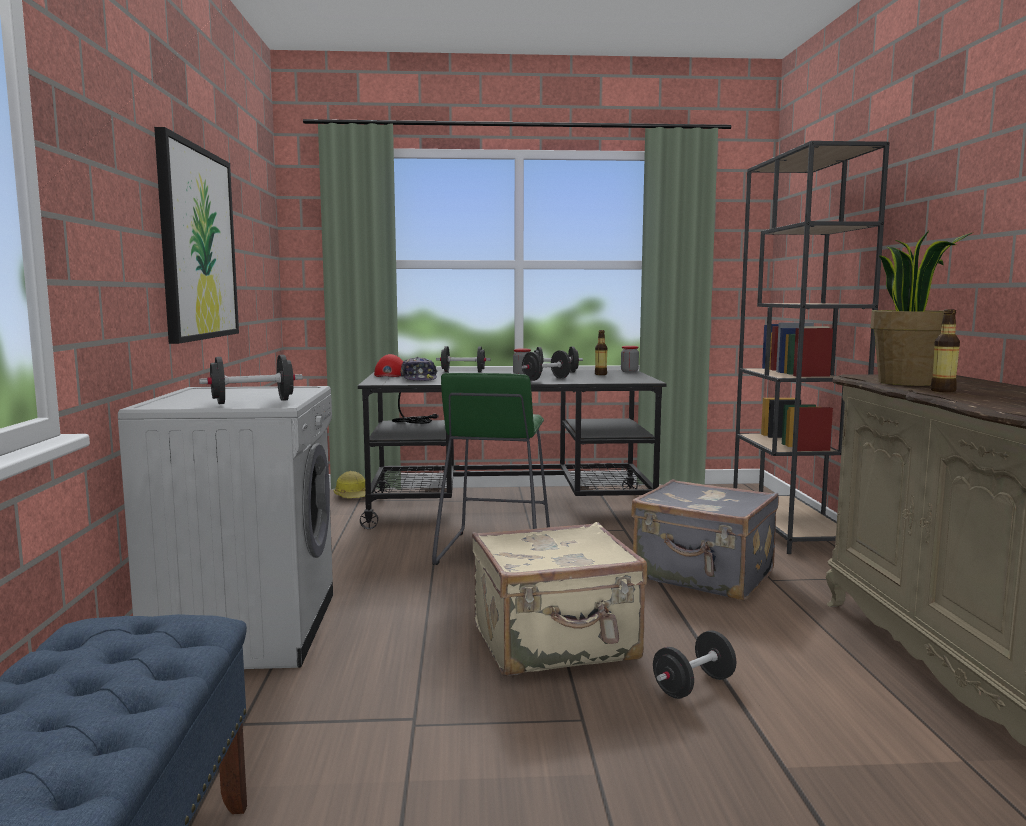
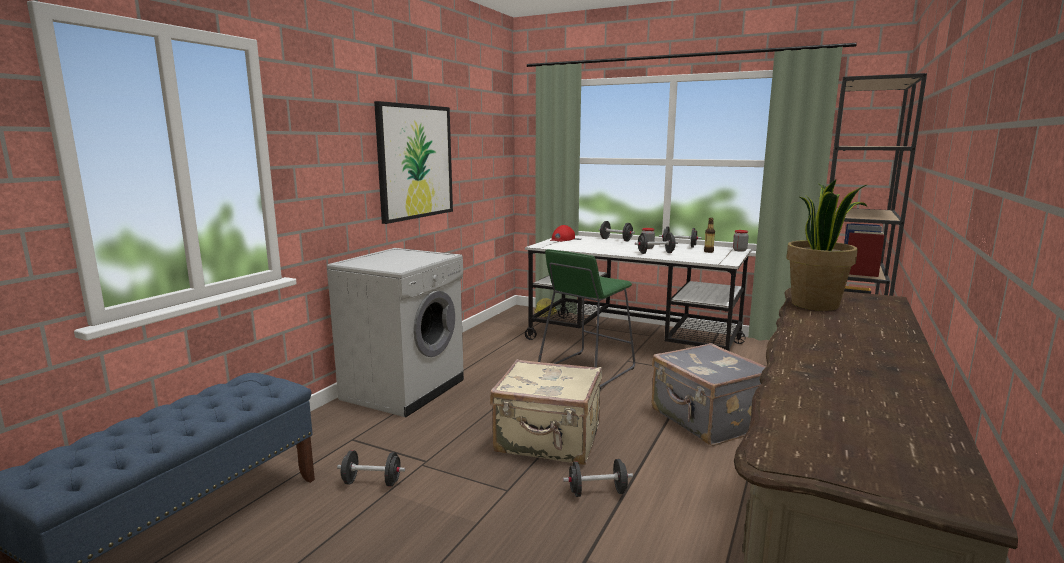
camera: 30 degrees right, 5 degrees up
black dumbbell [199,355,303,404] -> black dumbbell moved to [337,450,405,486]
black desk [358,370,667,529] -> white desk [525,235,752,351]
cap [400,357,437,381] -> none
bottle [931,309,960,392] -> none

